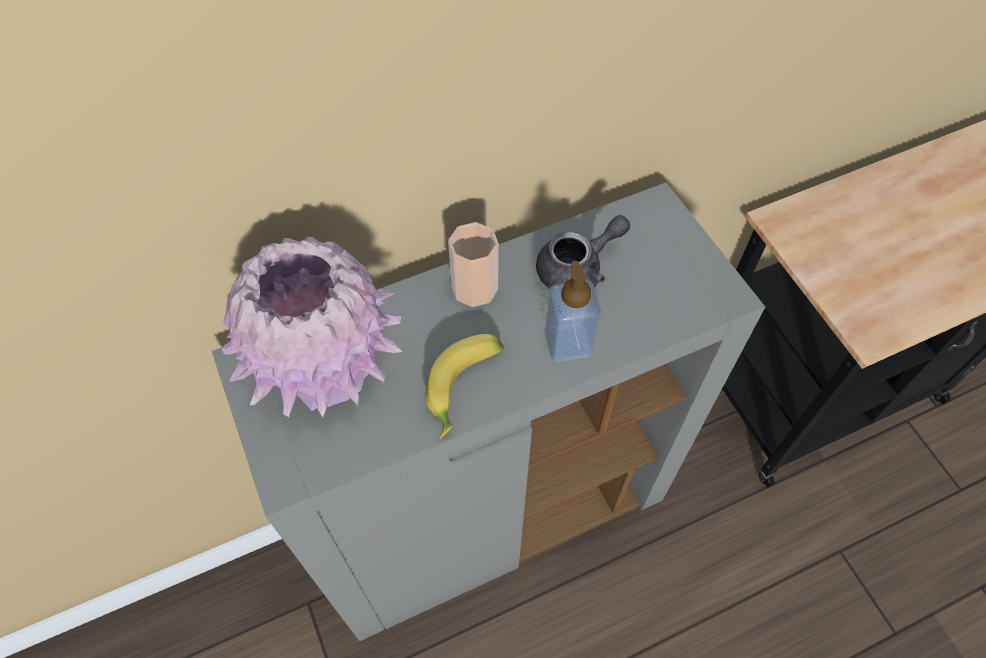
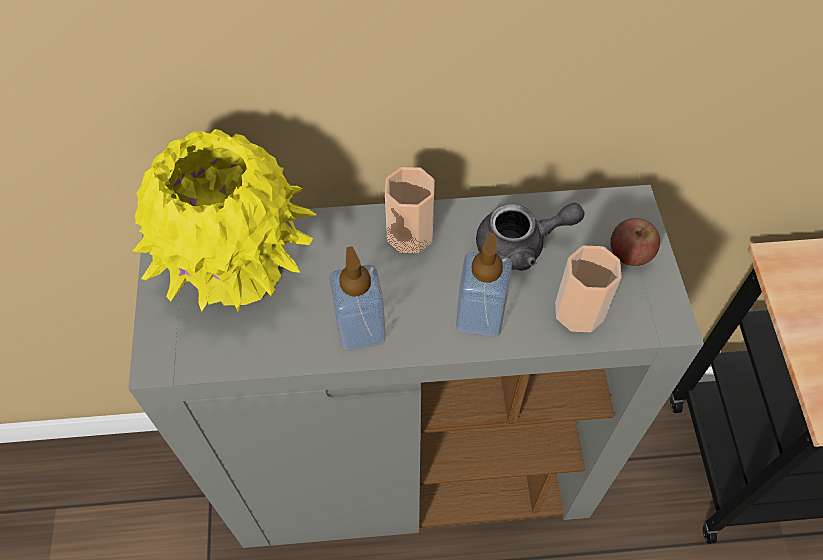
camera: 20 degrees right, 0 degrees up
pink vase [222,236,402,417] -> yellow vase [133,129,317,312]
banana [425,334,504,439] -> soap dispenser [329,247,386,351]
none -> cup [555,246,622,332]
none -> apple [611,218,660,266]

